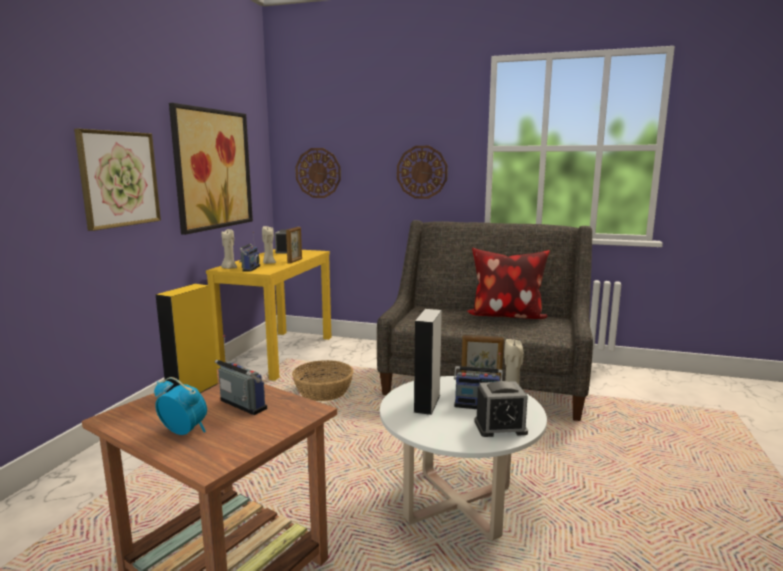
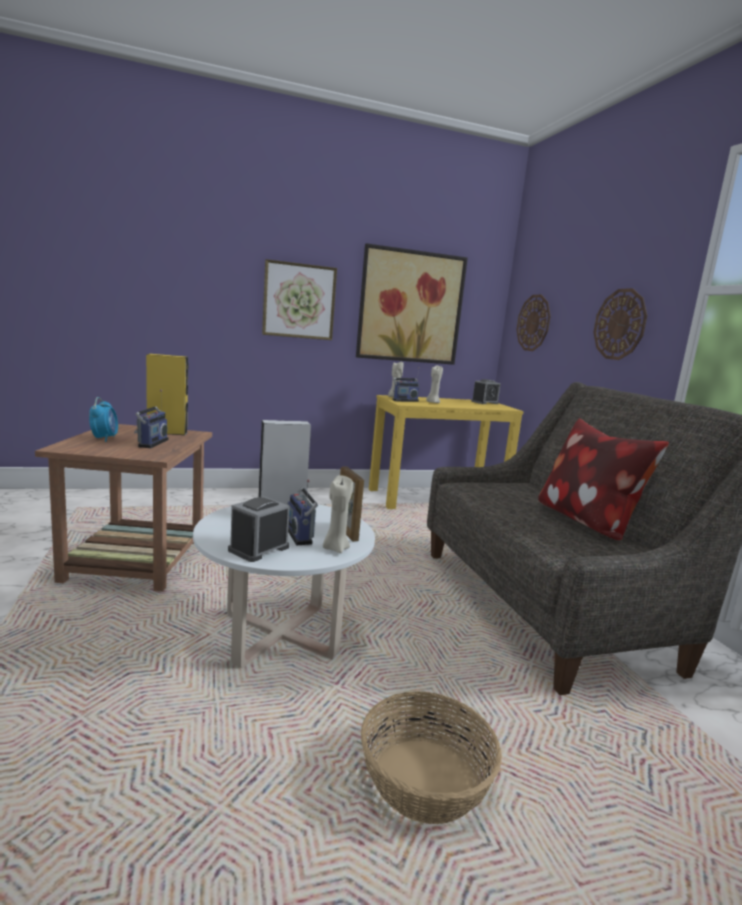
camera: 55 degrees right, 0 degrees up
picture frame [286,227,302,264] -> none
basket [292,360,353,401] -> basket moved to [361,691,502,824]
alarm clock [474,381,528,437] -> alarm clock turned 75 degrees clockwise [228,496,290,562]

